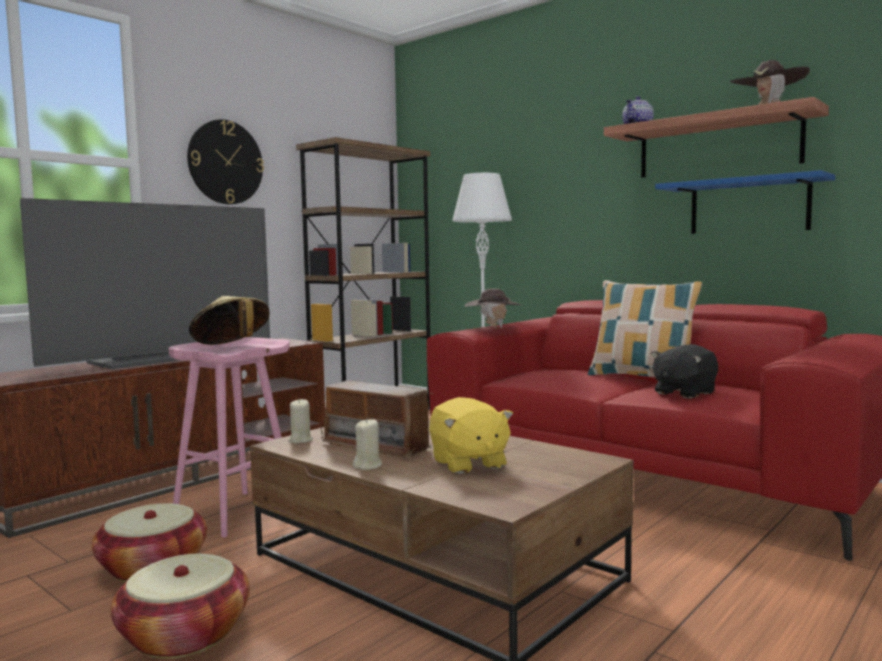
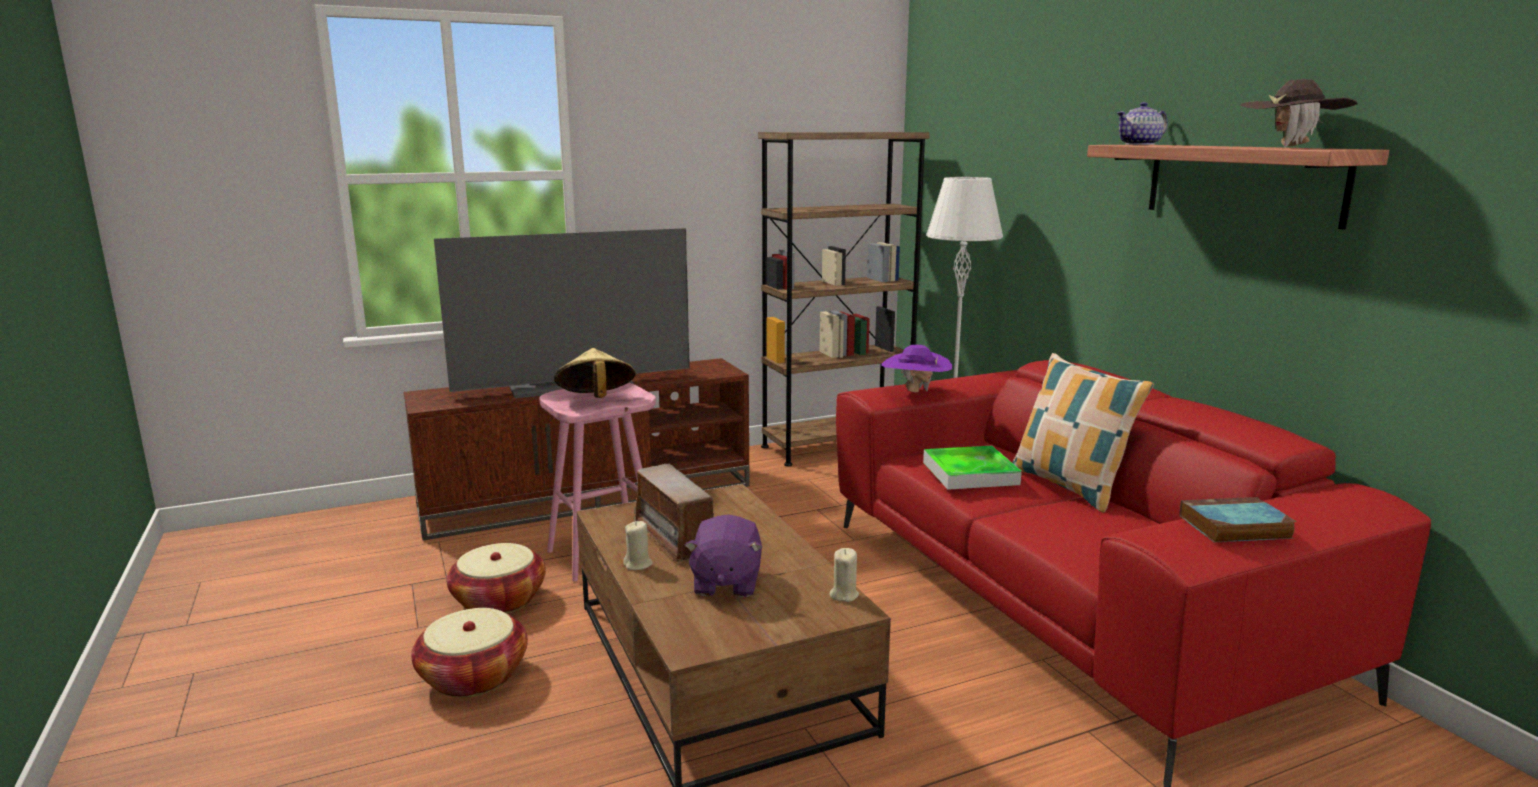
camera: 25 degrees right, 10 degrees up
wall clock [187,119,264,205] -> none
beige candle [288,399,313,443] -> beige candle moved to [830,548,859,602]
yellow plush toy [429,397,513,474] -> purple plush toy [684,514,762,597]
brown hat [464,288,520,328] -> purple hat [881,345,952,392]
black plush toy [651,344,718,399] -> none
blue shelf [655,170,835,234] -> none
none -> tray [923,446,1022,490]
none -> book [1179,497,1297,542]

